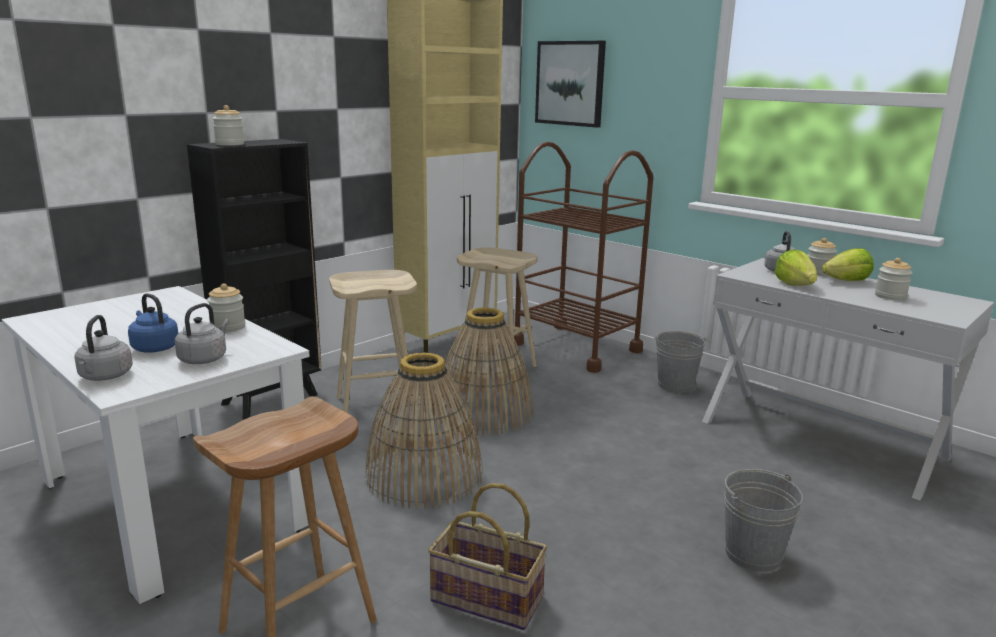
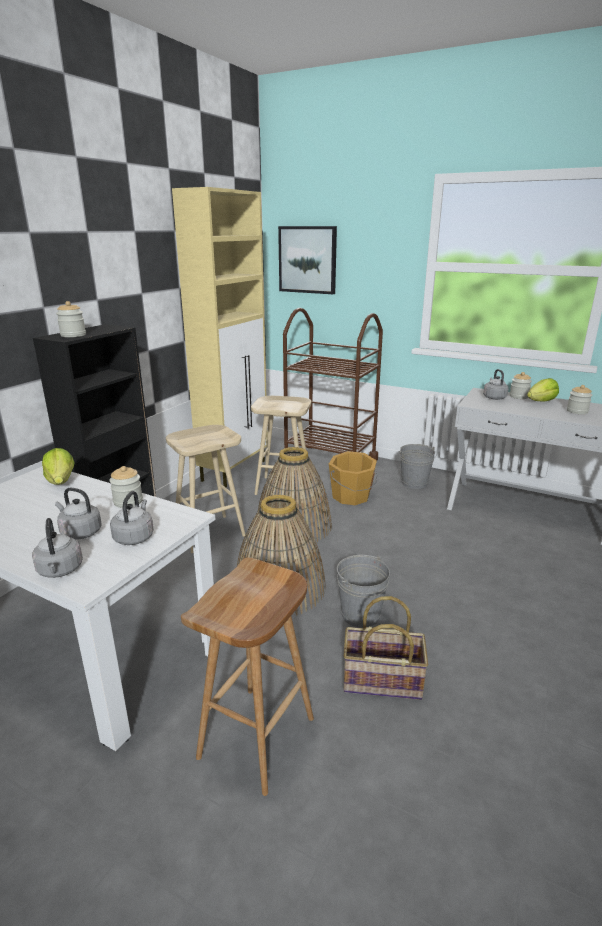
camera: 15 degrees left, 5 degrees up
blue kettle [128,293,178,353] -> grey kettle [55,487,102,540]
grey bucket [724,469,803,572] -> grey bucket moved to [337,555,390,628]
lettuce [775,249,817,286] -> lettuce moved to [42,448,75,485]
none -> orange bucket [329,451,378,505]

